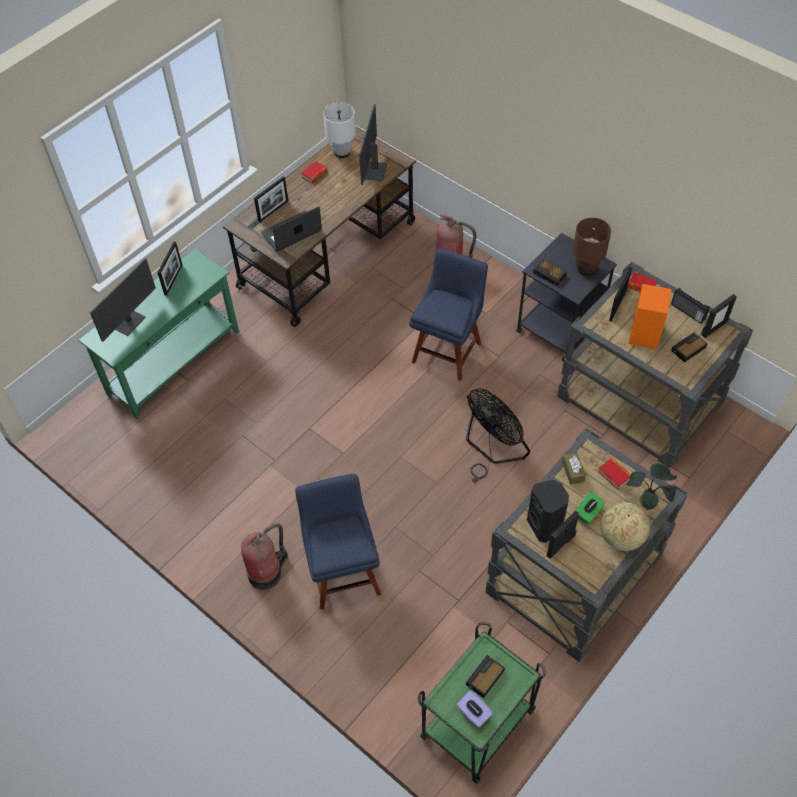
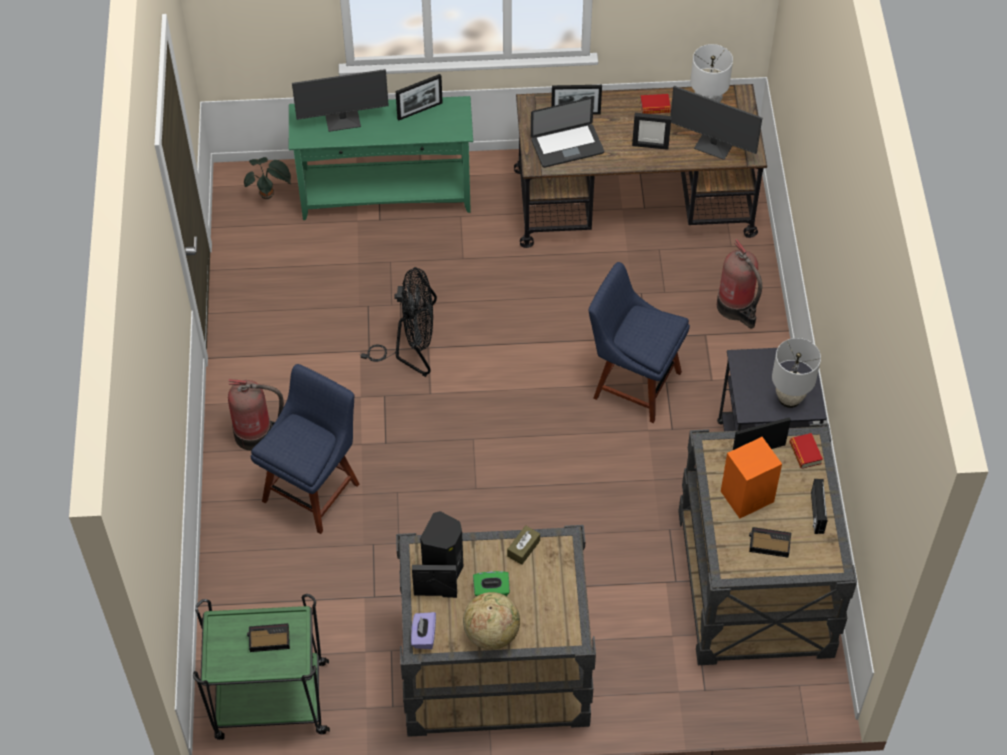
camera: 45 degrees right, 0 degrees up
laptop [261,207,322,252] -> laptop turned 150 degrees clockwise [531,97,604,168]
monitor [359,104,388,185] -> monitor turned 120 degrees counterclockwise [670,86,762,160]
blue chair [409,248,488,381] -> blue chair turned 135 degrees counterclockwise [589,262,690,423]
purple tissue box [457,690,493,728] -> purple tissue box moved to [411,612,436,649]
black fan [466,389,530,483] -> black fan moved to [359,267,437,377]
alarm clock [533,259,567,286] -> none
brown table lamp [573,218,611,276] -> white table lamp [772,338,821,408]
book [598,458,631,490] -> none
potted plant [626,464,677,511] -> potted plant moved to [244,157,291,199]
picture frame [701,294,737,338] -> picture frame moved to [632,113,672,150]

